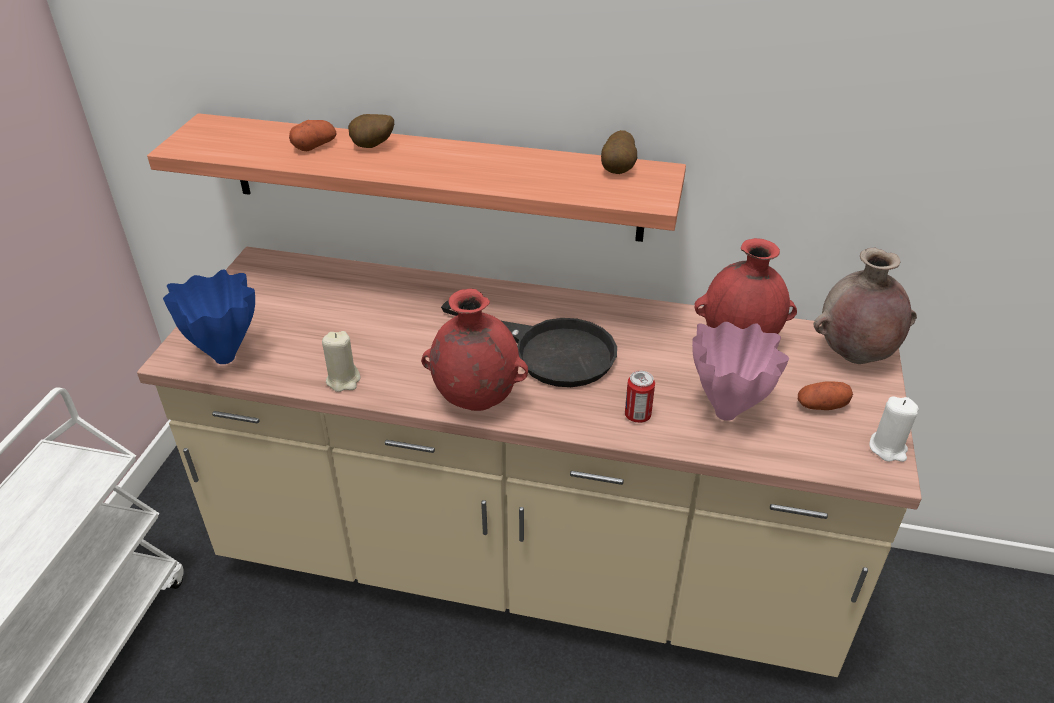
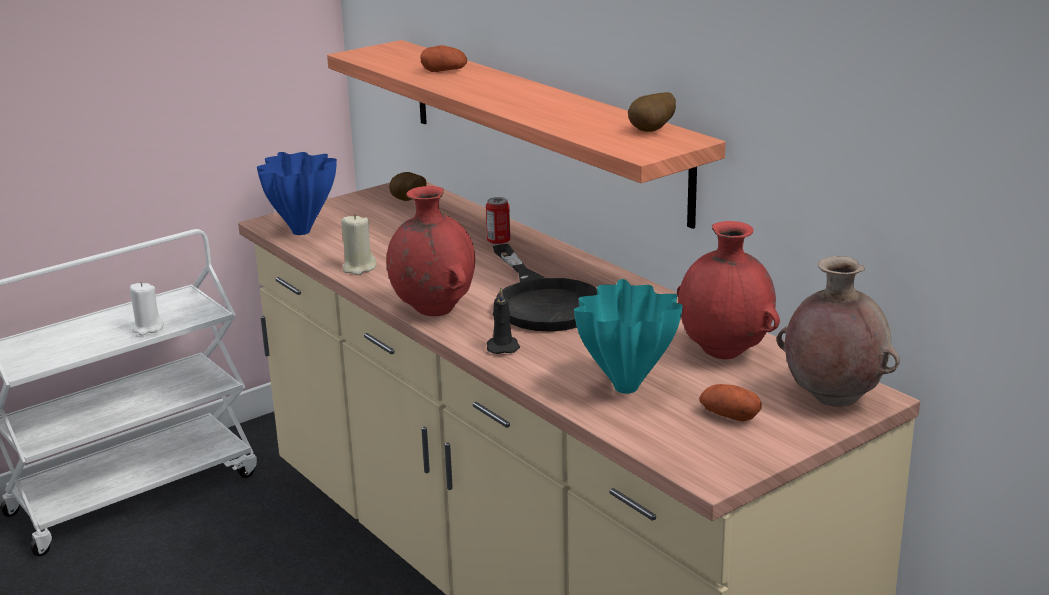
camera: 40 degrees right, 15 degrees down
potato [348,114,394,148] -> potato moved to [389,172,427,201]
can [625,371,655,423] -> can moved to [486,197,510,245]
pink vase [692,322,789,421] -> turquoise vase [574,279,683,394]
white candle [869,396,919,462] -> white candle moved to [130,282,164,336]
none -> black candle [487,288,520,354]

